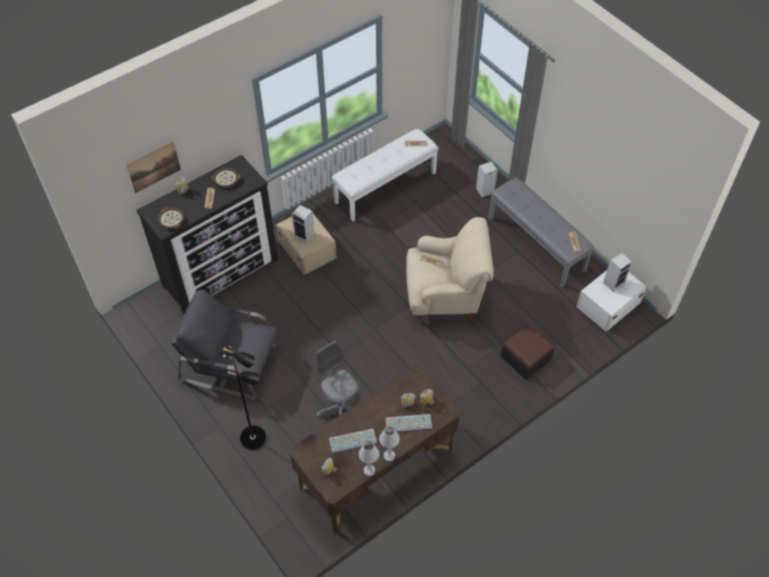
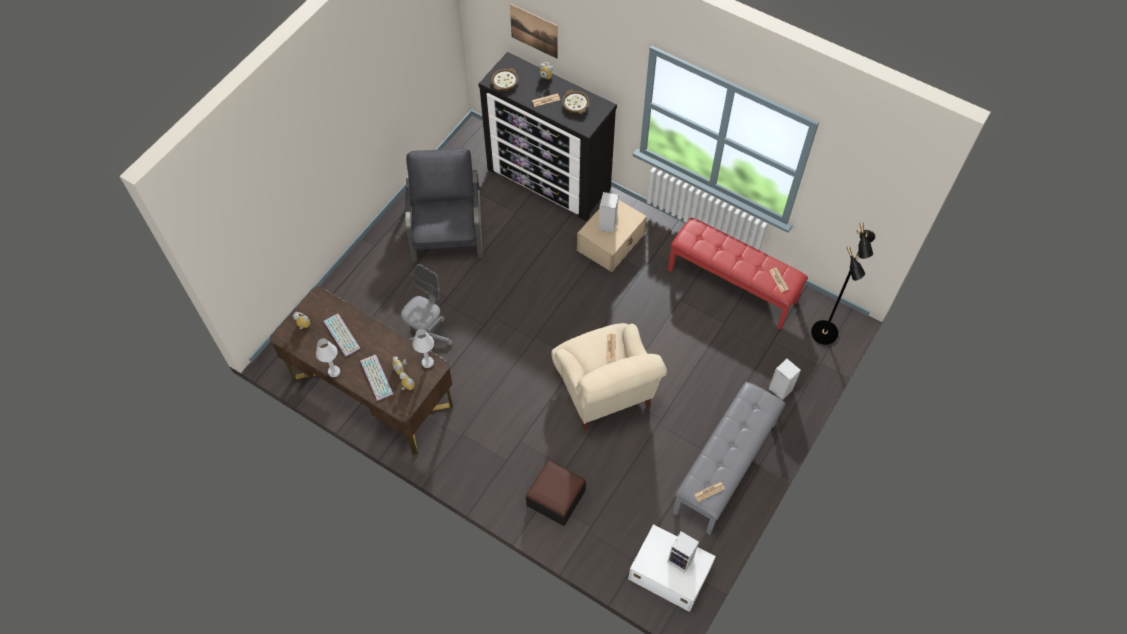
camera: 70 degrees right, 5 degrees up
black floor lamp [219,346,266,450] -> black floor lamp moved to [811,222,875,345]
white bench [332,129,439,222] -> red bench [668,218,808,329]
white table lamp [359,441,379,476] -> white table lamp moved to [413,329,434,368]

